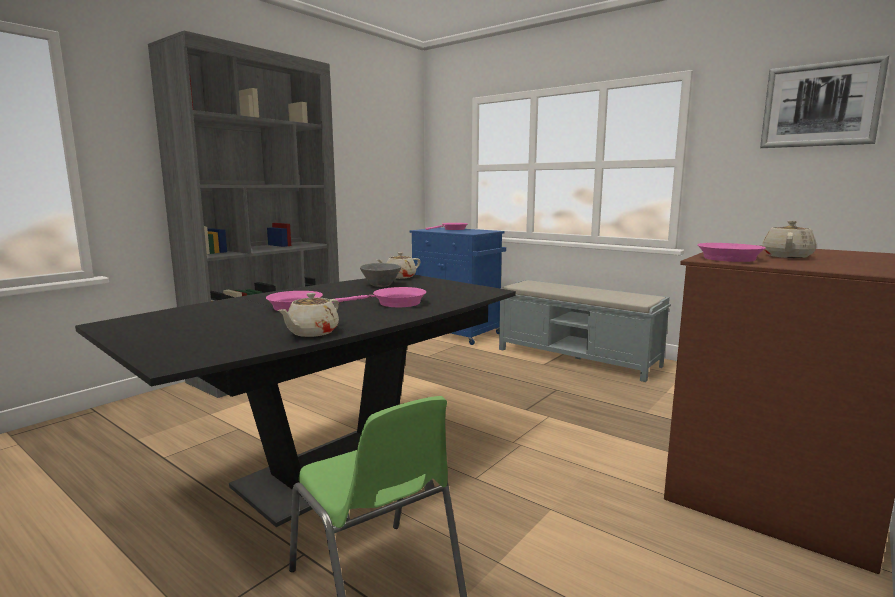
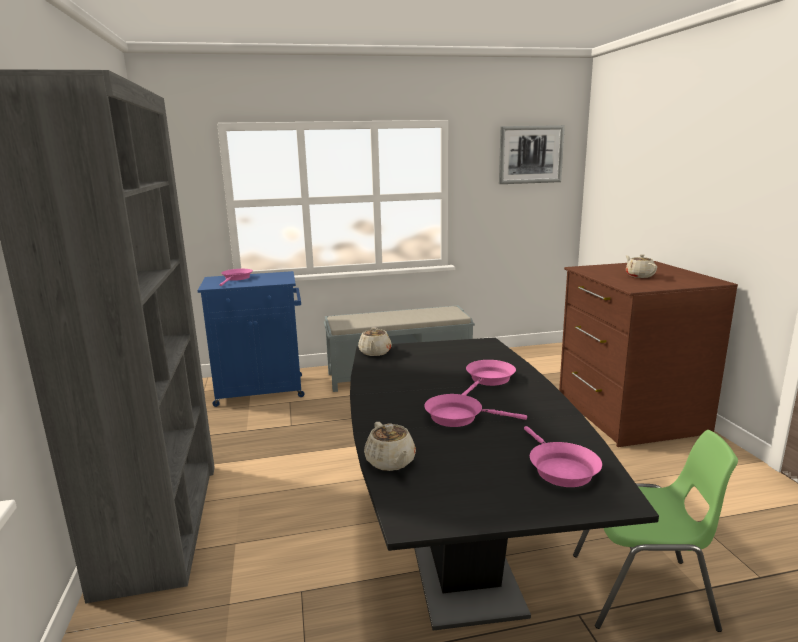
camera: 50 degrees left, 5 degrees up
beige teapot [278,293,339,337] -> beige teapot moved to [364,422,416,471]
grey bowl [360,263,401,287] -> none
pink frying pan [697,243,766,262] -> pink frying pan moved to [524,426,602,487]

